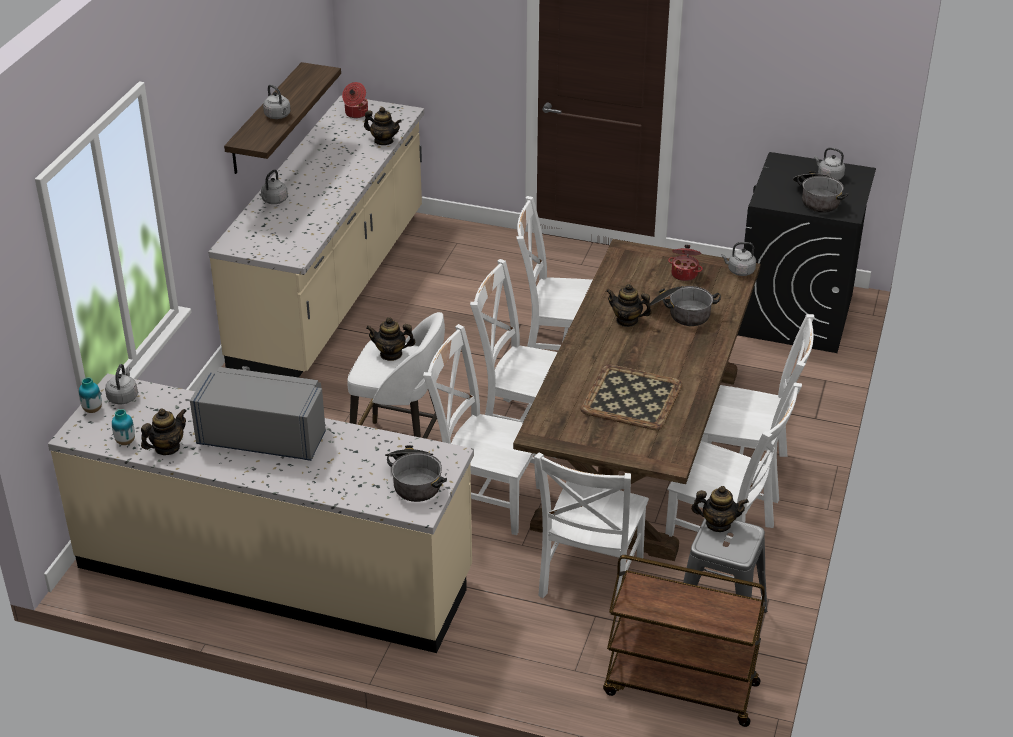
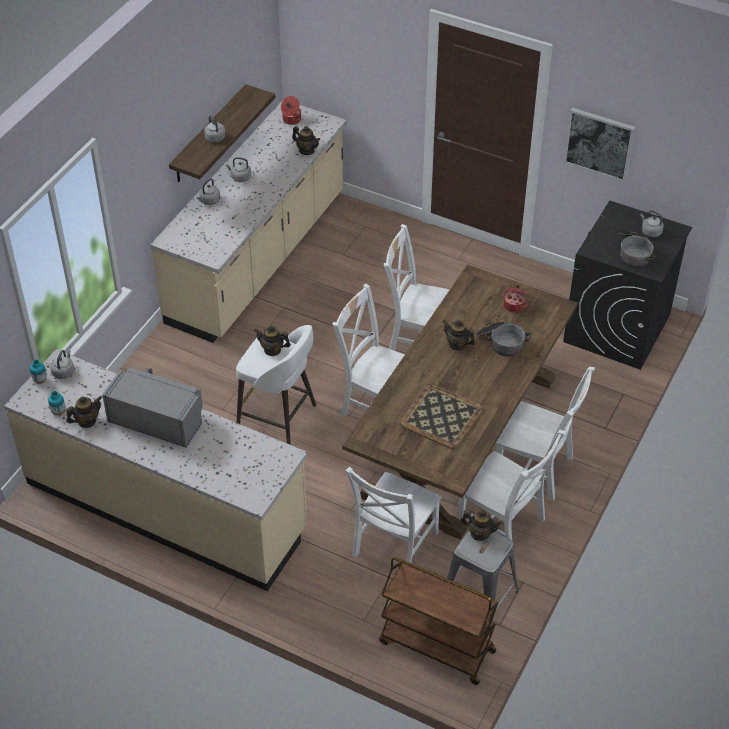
camera: 10 degrees right, 10 degrees up
cooking pot [385,445,447,502] -> none
white chair [423,324,540,535] -> none
grey kettle [721,242,756,276] -> grey kettle moved to [226,157,251,182]
none -> picture [564,108,635,182]

